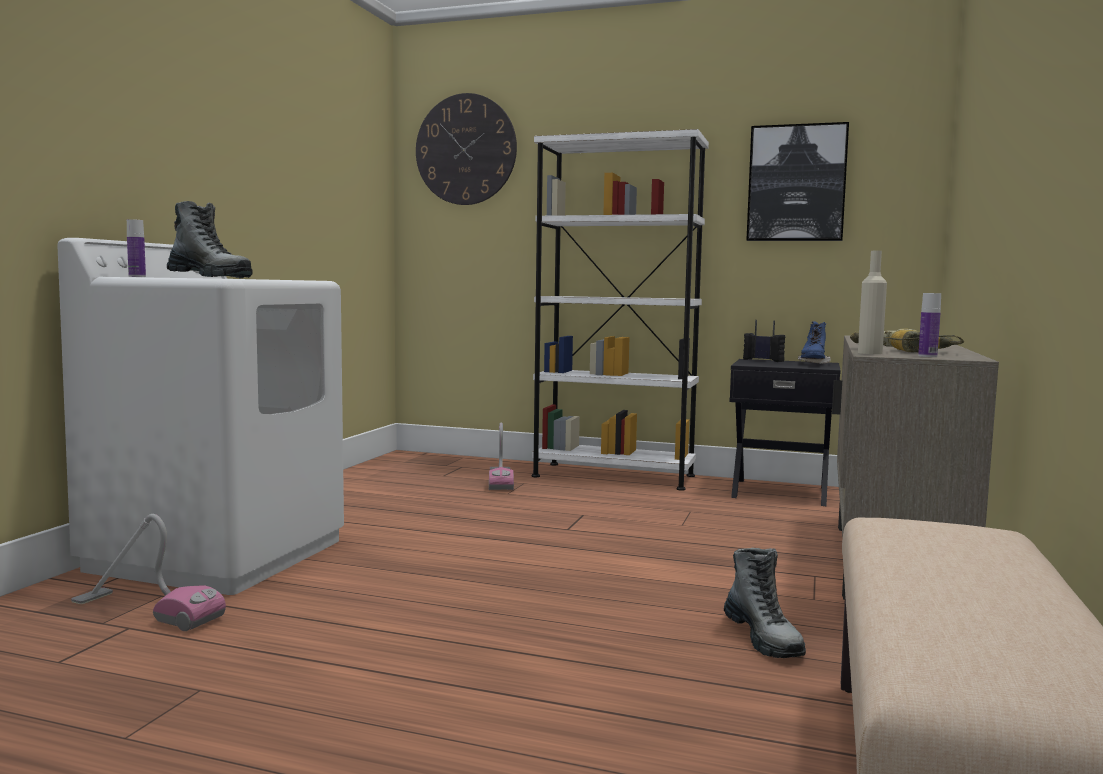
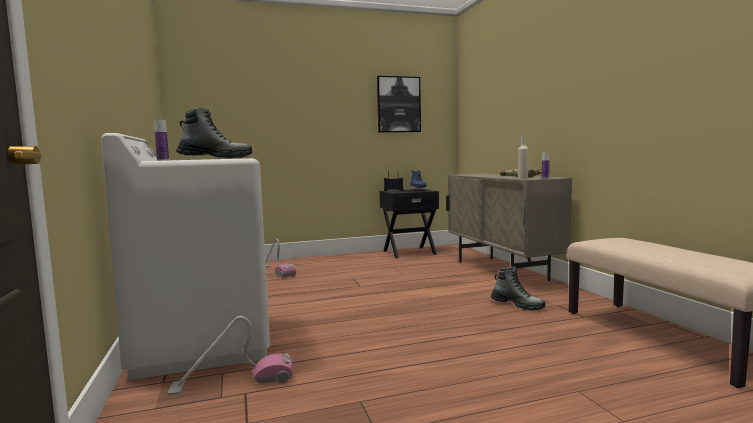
camera: 35 degrees left, 0 degrees up
wall clock [416,93,517,205] -> none
white bookcase [531,129,709,491] -> none

